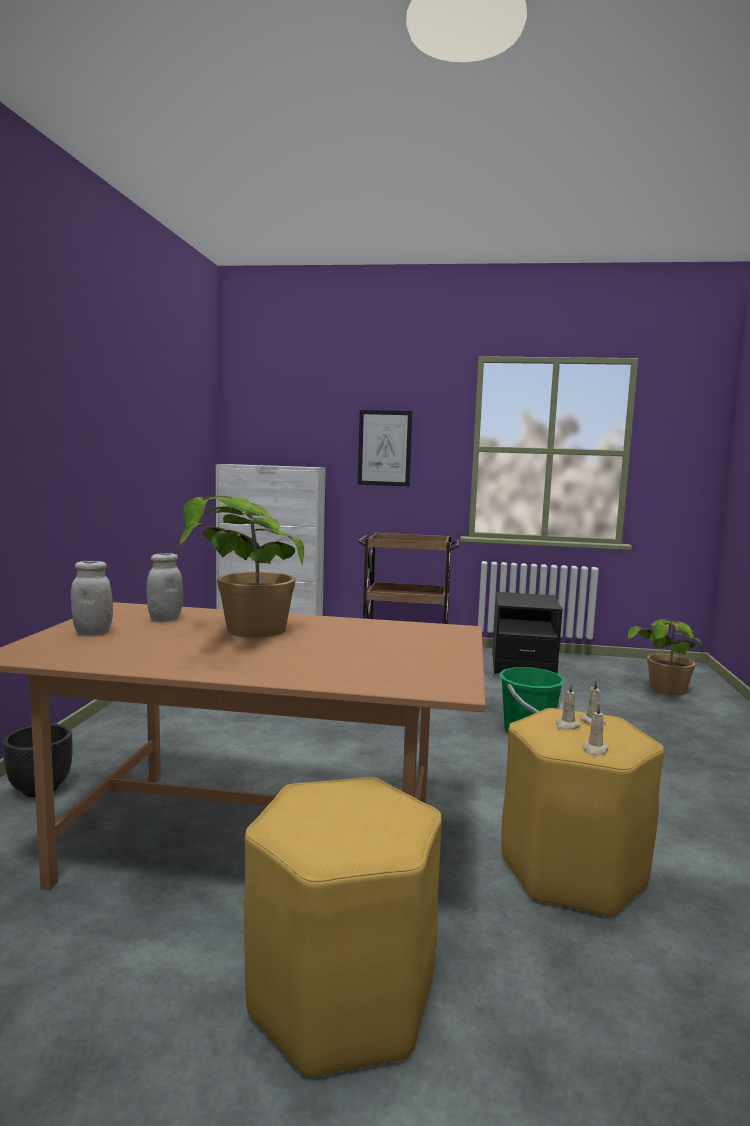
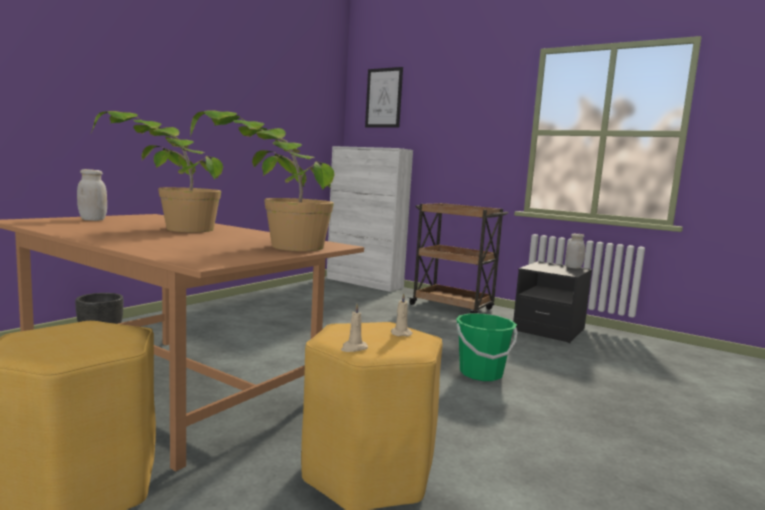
camera: 25 degrees right, 0 degrees up
white jar [146,553,183,621] -> white jar moved to [566,234,585,269]
picture [358,410,412,486] -> picture moved to [365,67,403,128]
beige candle [556,684,581,730] -> none
potted plant [627,619,702,695] -> potted plant moved to [190,110,334,251]

